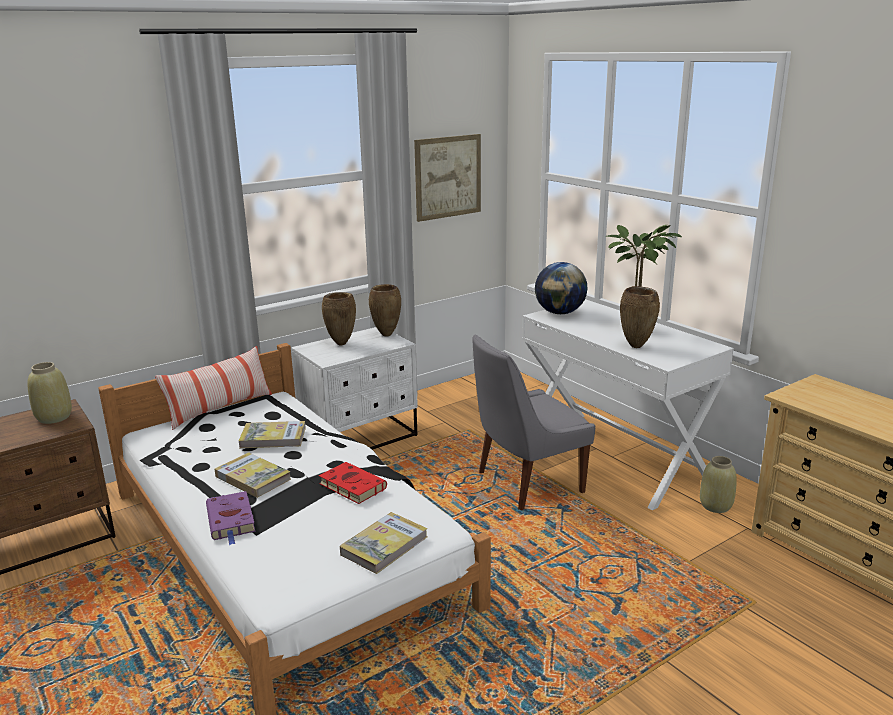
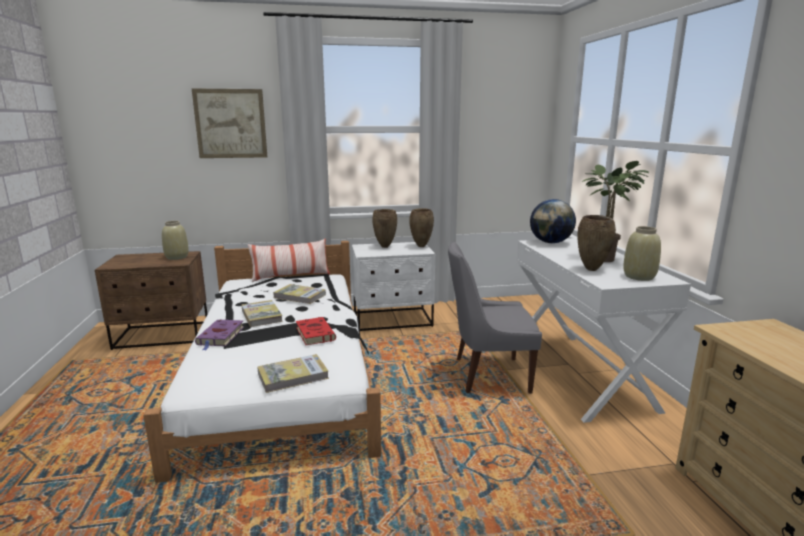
camera: 25 degrees right, 5 degrees down
picture [414,134,481,222] -> picture moved to [192,88,267,158]
beige vase [700,456,737,513] -> beige vase moved to [623,226,661,281]

